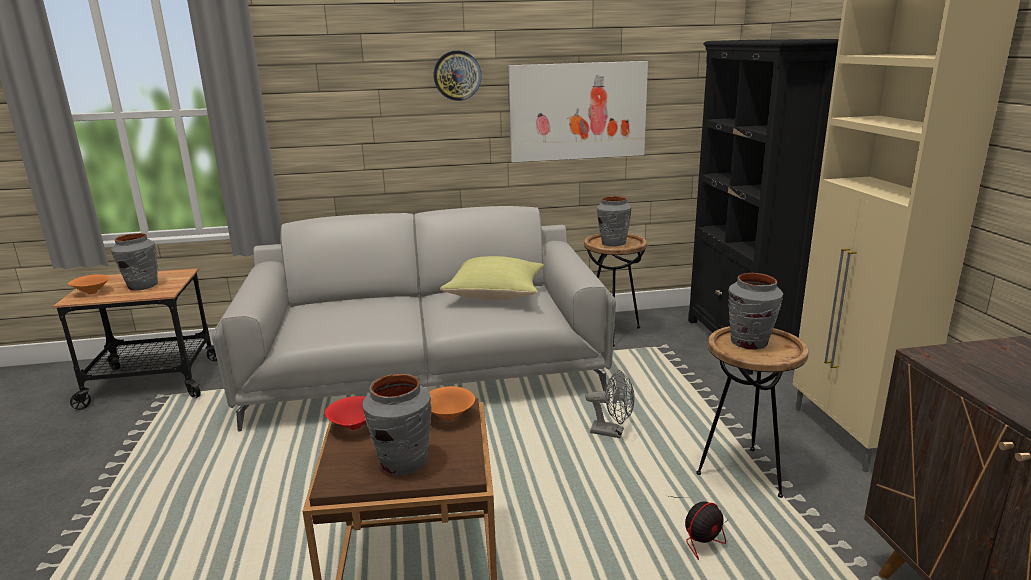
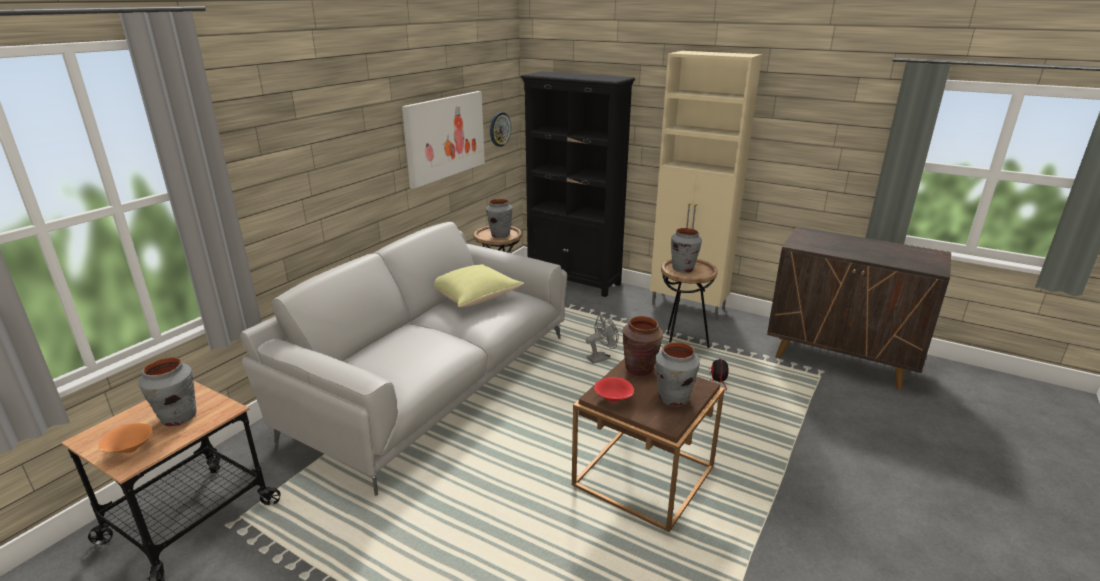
camera: 50 degrees left, 5 degrees up
orange bowl [429,386,475,420] -> brown vase [622,316,663,376]
wall clock [433,51,482,101] -> wall clock moved to [490,112,511,147]

